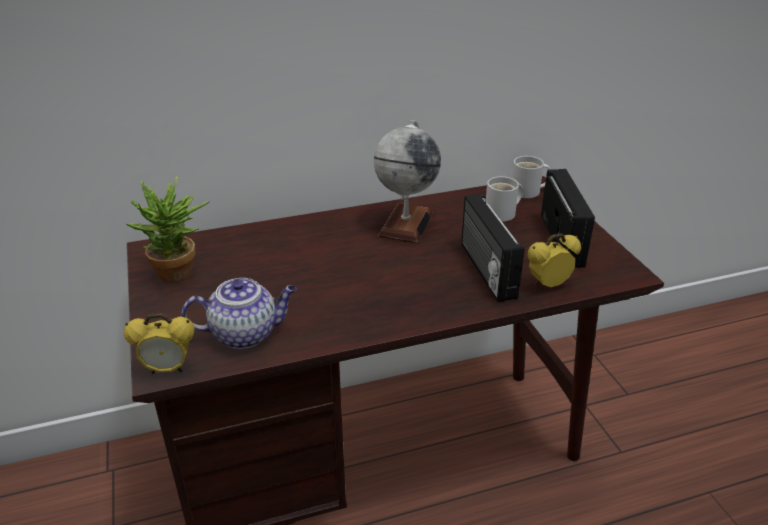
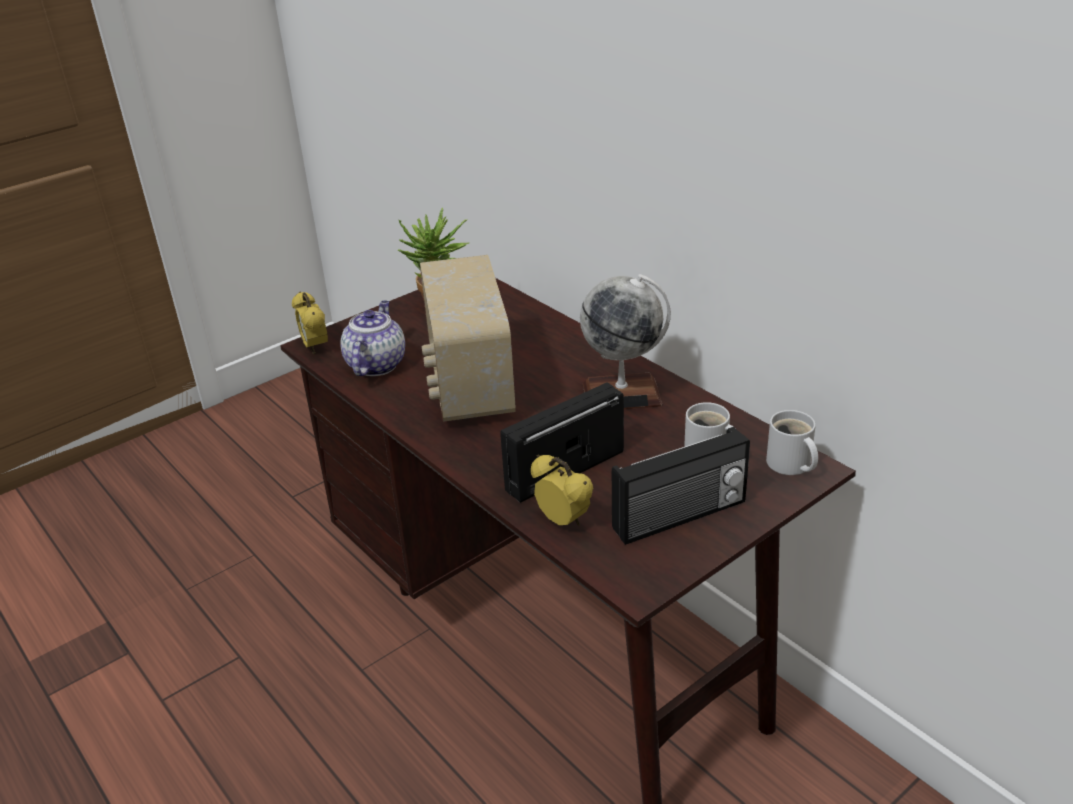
camera: 70 degrees right, 0 degrees up
teapot [182,278,297,349] -> teapot turned 135 degrees counterclockwise [340,301,405,376]
none -> radio [420,255,516,422]

